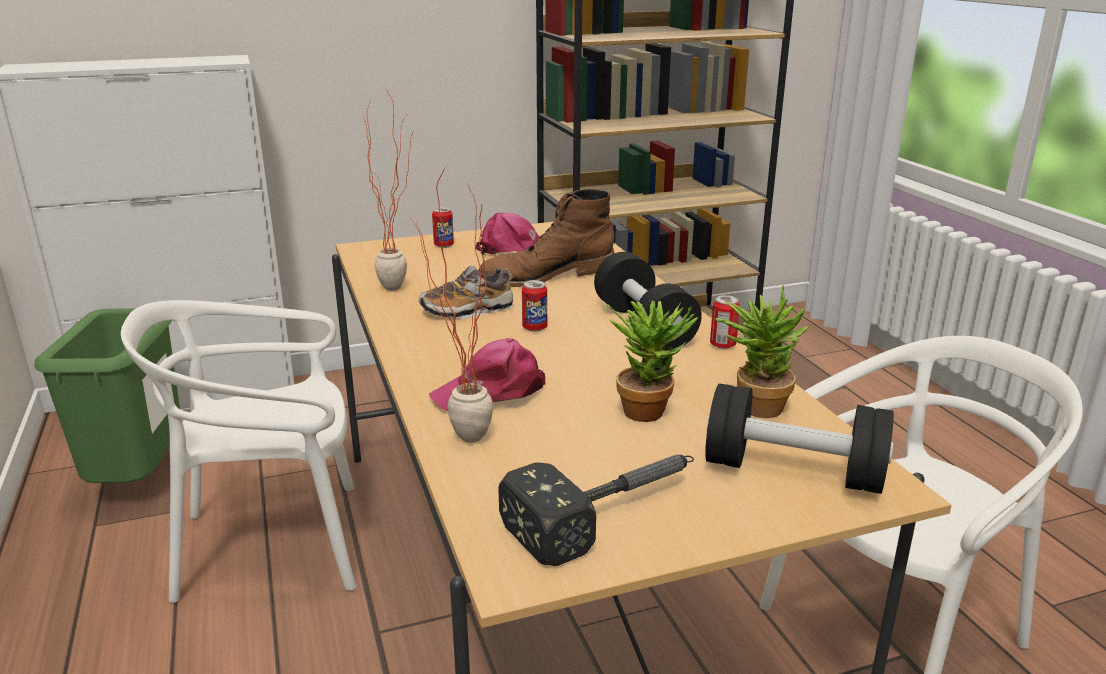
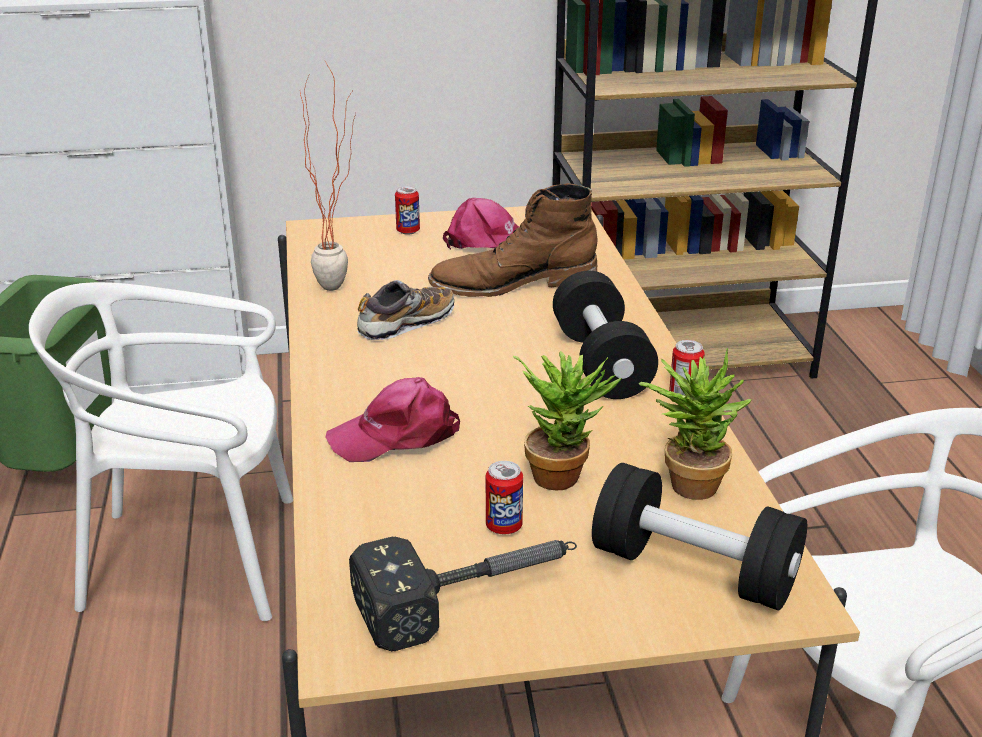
camera: 10 degrees right, 5 degrees up
potted plant [411,168,493,443] -> none
shoe [419,265,513,319] -> shoe turned 150 degrees clockwise [357,280,454,340]
can [522,280,547,332] -> can moved to [486,461,523,534]

